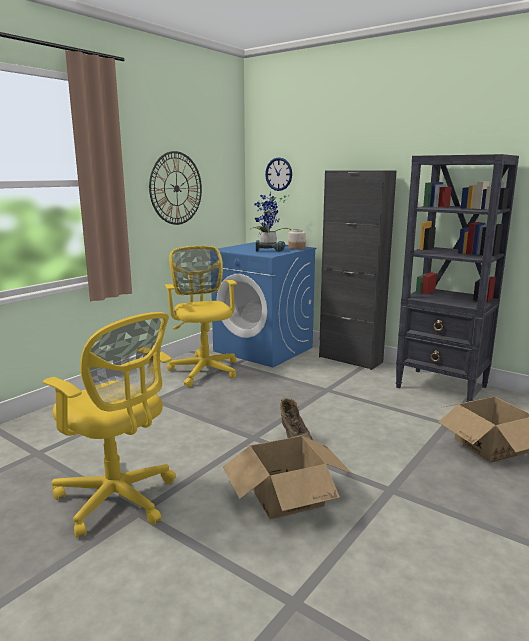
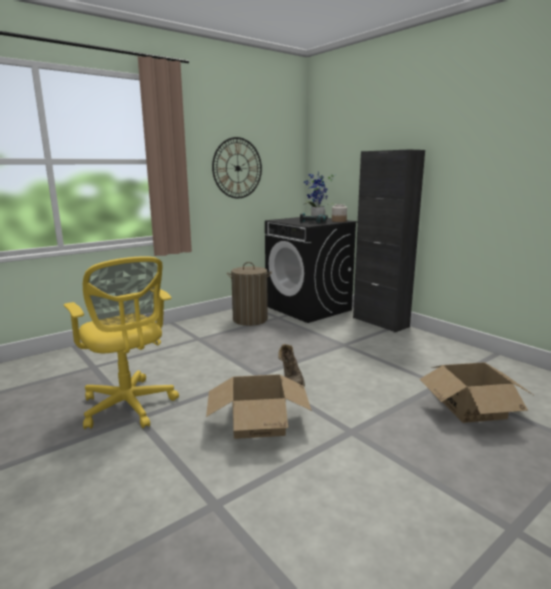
camera: 15 degrees right, 0 degrees up
yellow office chair [164,246,238,387] -> laundry basket [227,262,272,326]
blue washing machine [211,242,317,368] -> black washing machine [265,217,358,323]
wall clock [265,157,292,191] -> none
black bookcase [396,154,519,402] -> none

